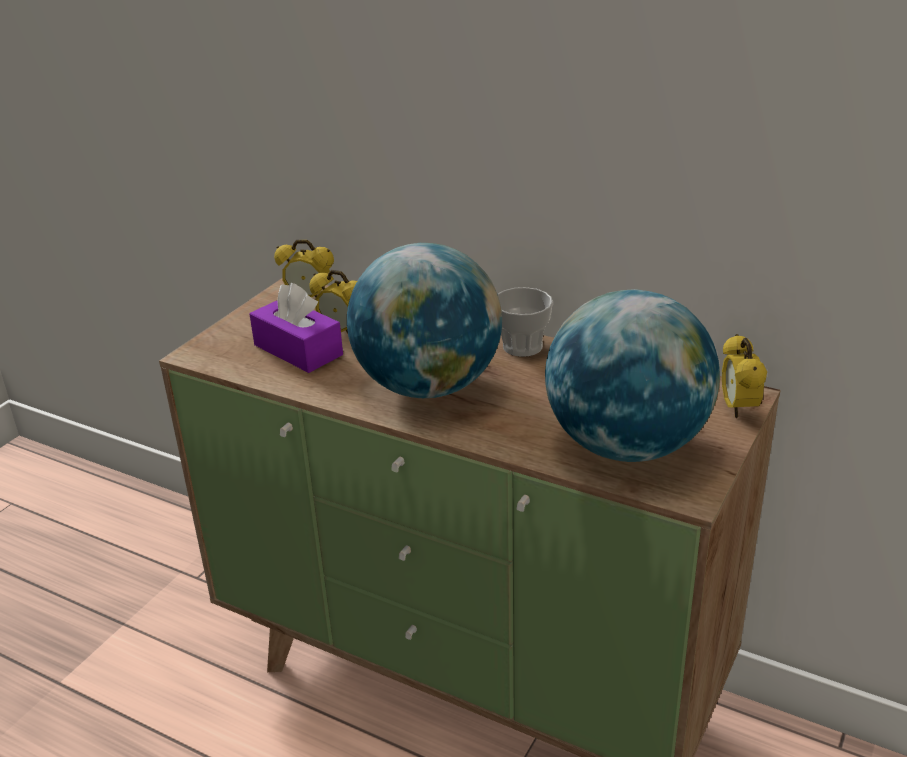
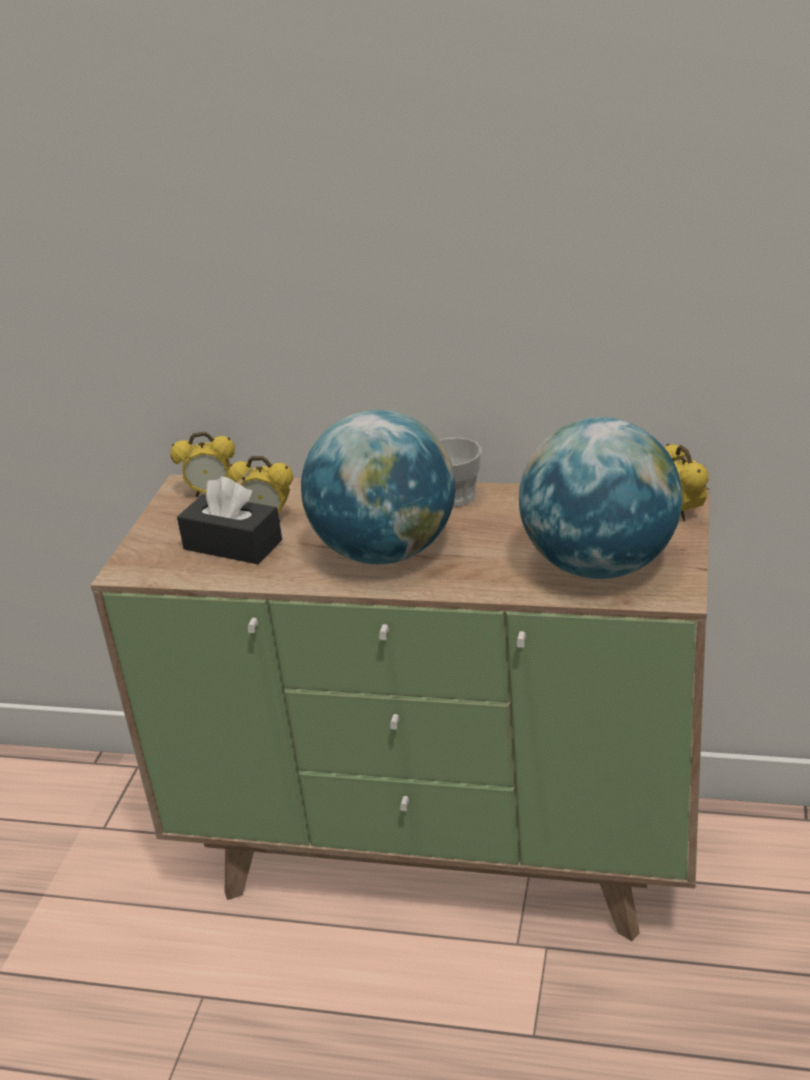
camera: 15 degrees left, 0 degrees up
purple tissue box [250,283,343,373] -> black tissue box [177,477,282,564]

